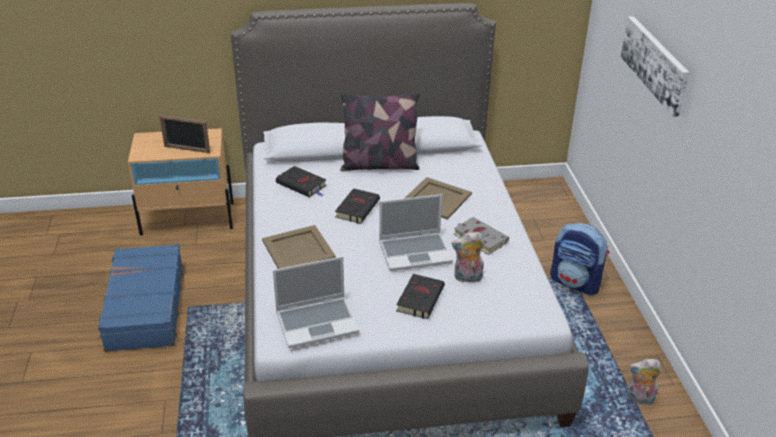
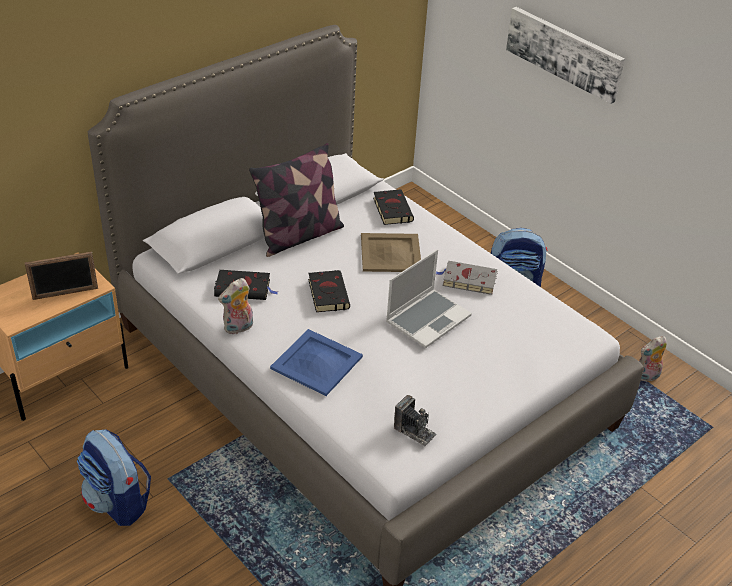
camera: 35 degrees left, 5 degrees up
blue suitcase [98,244,183,352] -> backpack [77,429,151,526]
beige tray [262,225,336,269] -> blue tray [270,329,363,396]
laptop [273,256,359,348] -> camera [394,395,437,447]
black book [396,274,445,319] -> black book moved to [373,189,414,225]
plush toy [451,232,484,283] -> plush toy moved to [218,278,253,334]

